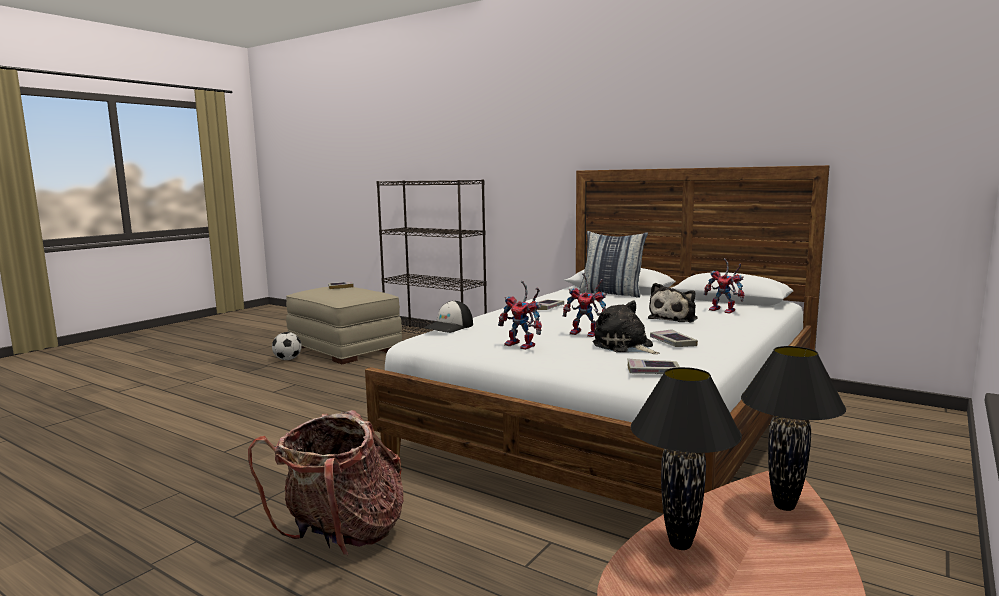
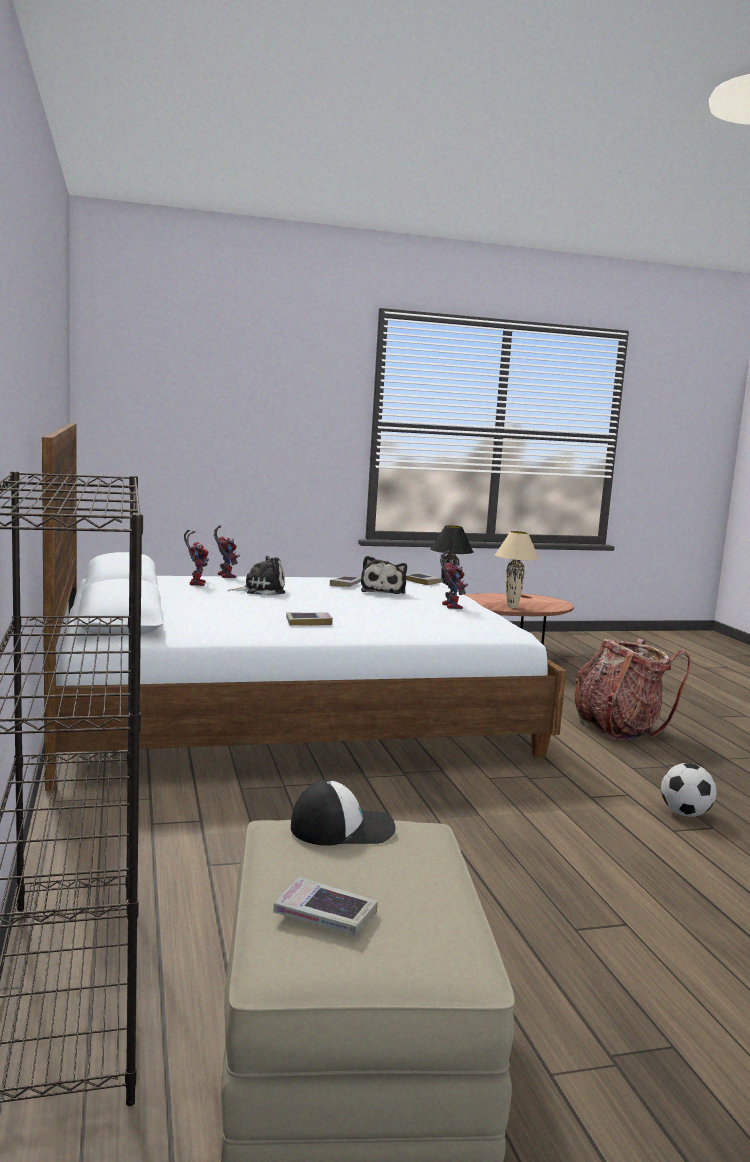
camera: 140 degrees left, 0 degrees up
football [272,332,302,360] -> football moved to [661,763,717,817]
cap [424,300,473,333] -> cap moved to [291,780,395,846]
toy robot [563,273,607,337] -> toy robot moved to [214,525,240,578]
pillow [579,231,648,298] -> none
black table lamp [631,367,742,550] -> beige table lamp [495,531,539,608]

